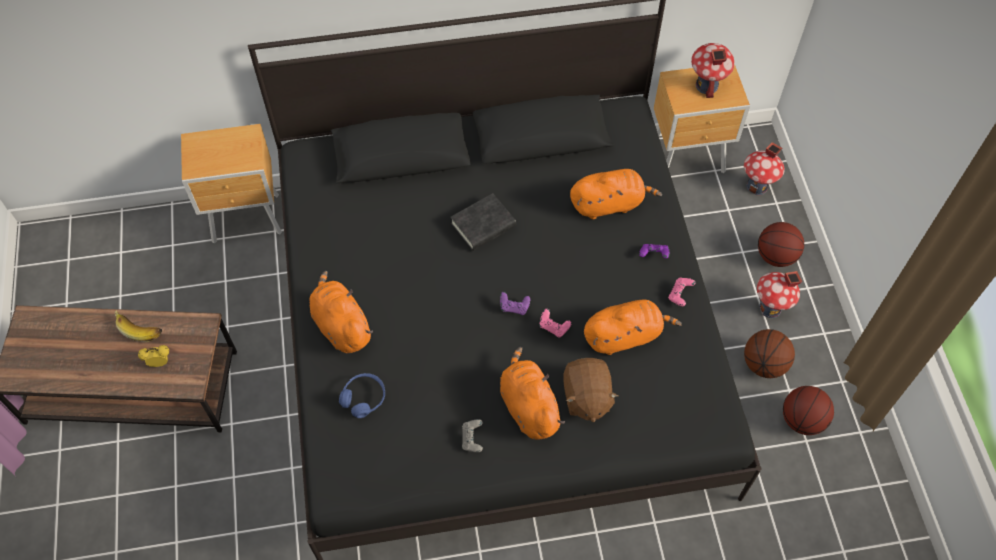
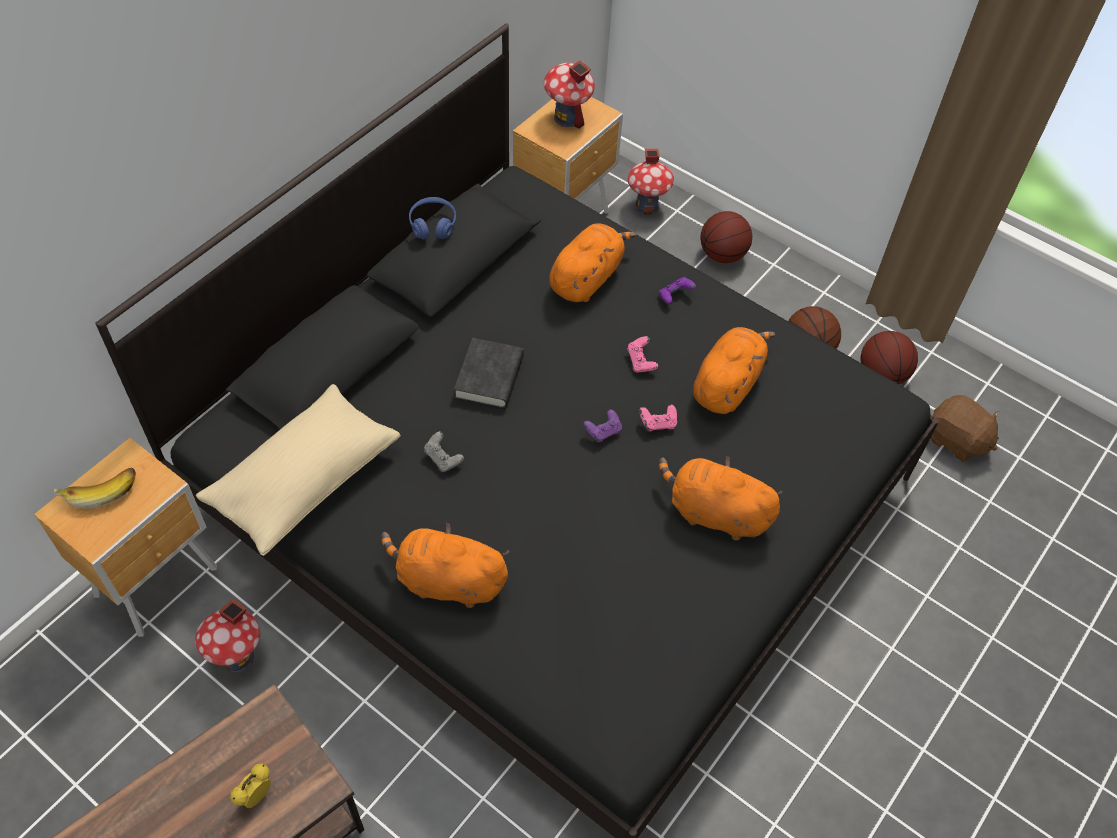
camera: 45 degrees left, 5 degrees down
banana [114,310,162,342] -> banana moved to [54,468,136,509]
blue headphones [339,373,385,418] -> blue headphones moved to [409,197,456,239]
grey game controller [462,419,483,452] -> grey game controller moved to [424,431,464,472]
brown plush toy [563,358,618,422] -> brown plush toy moved to [931,395,1000,462]
pink game controller [668,277,696,306] -> pink game controller moved to [627,336,658,372]
toy house [757,271,802,318] -> toy house moved to [195,599,260,673]
none -> beige pillow [196,384,401,556]

